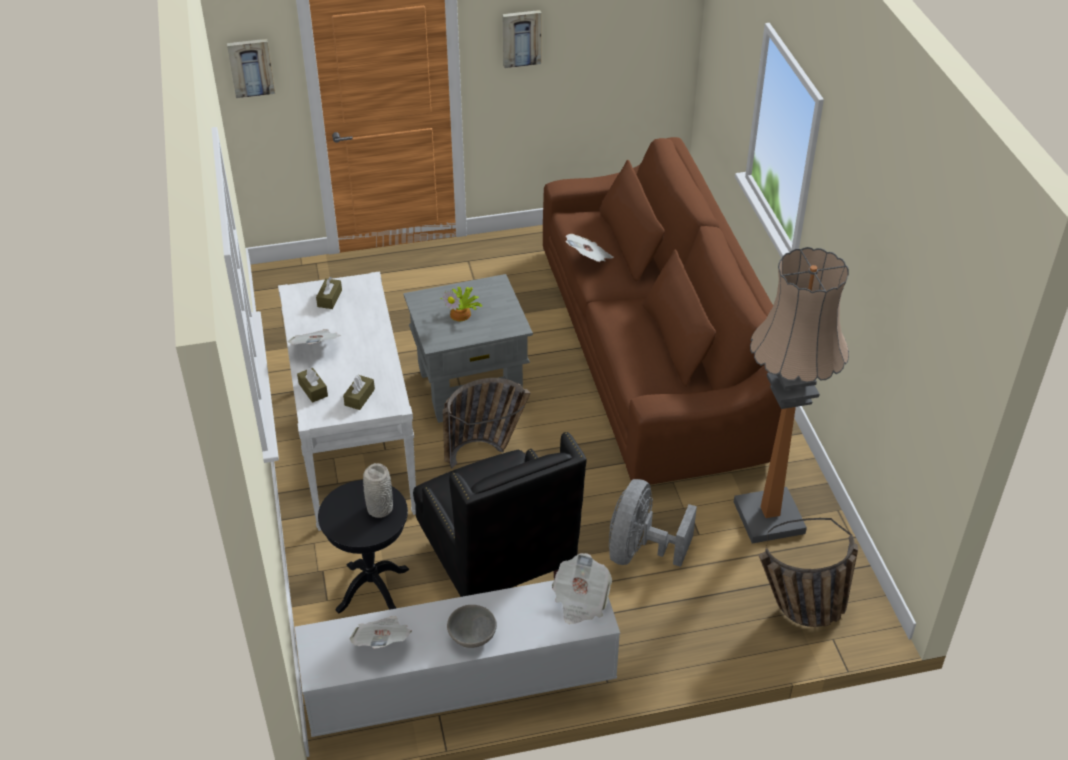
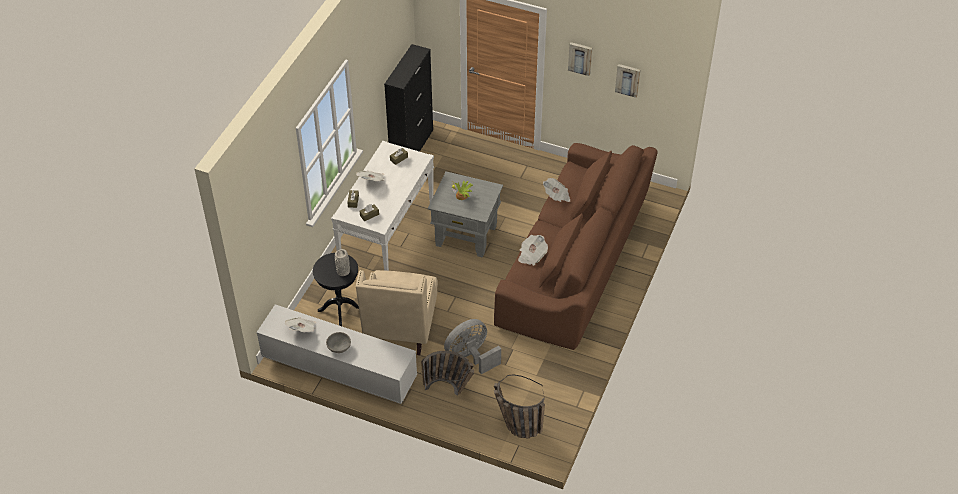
camera: 35 degrees right, 5 degrees up
picture [227,39,275,98] -> picture moved to [615,64,640,98]
black armchair [413,432,587,597] -> beige armchair [356,270,438,355]
basket [443,378,531,469] -> basket moved to [421,351,474,396]
newspaper [552,553,612,624] -> newspaper moved to [518,235,548,266]
floor lamp [734,247,849,544] -> none
none -> black cabinet [384,44,433,152]

